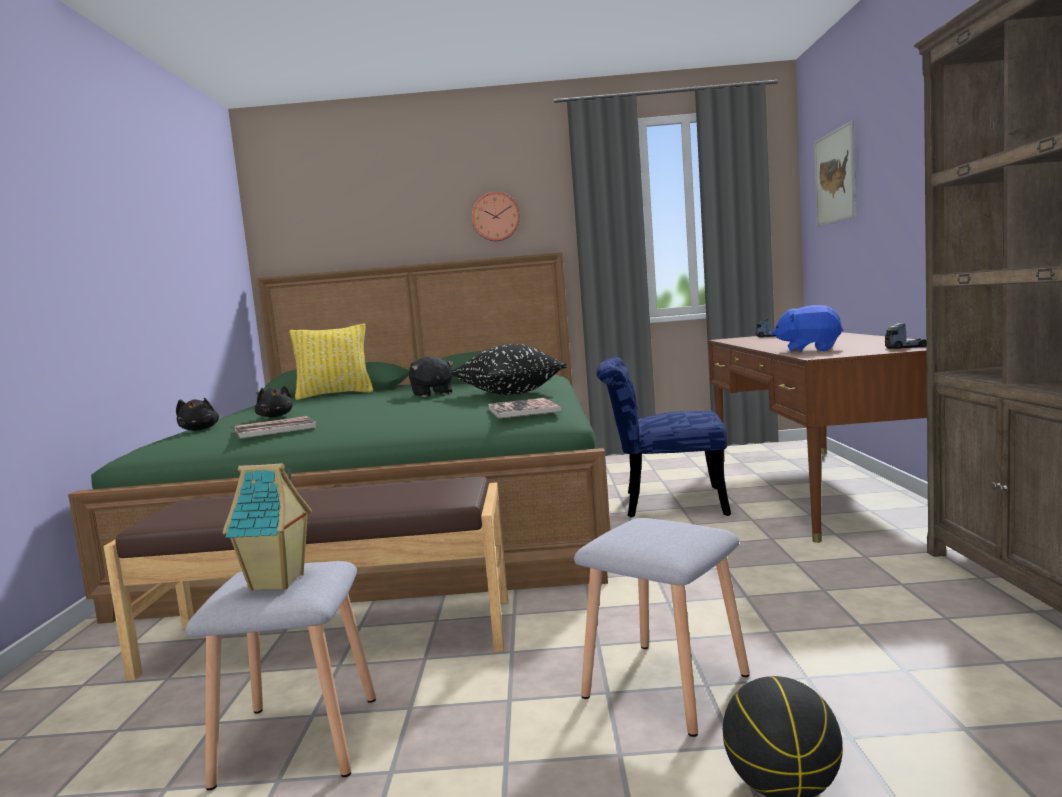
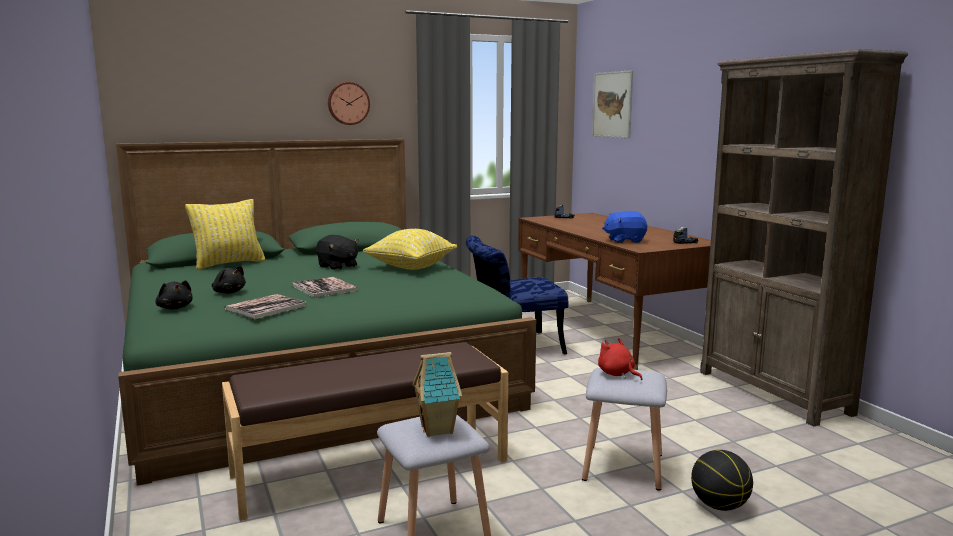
camera: 25 degrees left, 5 degrees up
black pillow [450,344,567,395] -> yellow pillow [363,229,457,270]
book [488,398,562,419] -> book moved to [292,277,358,298]
none -> red plush toy [598,338,643,380]

